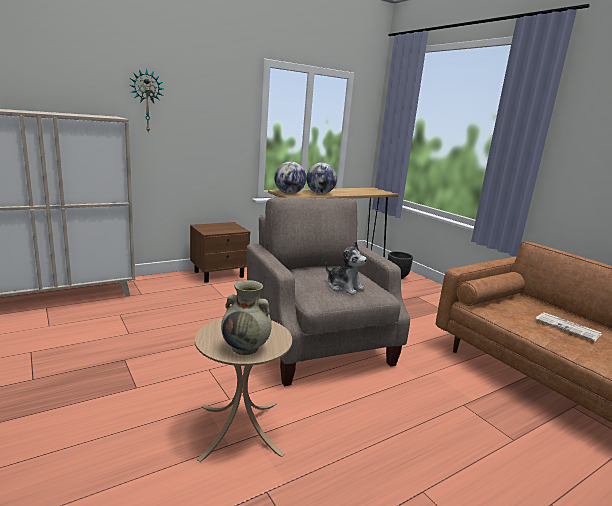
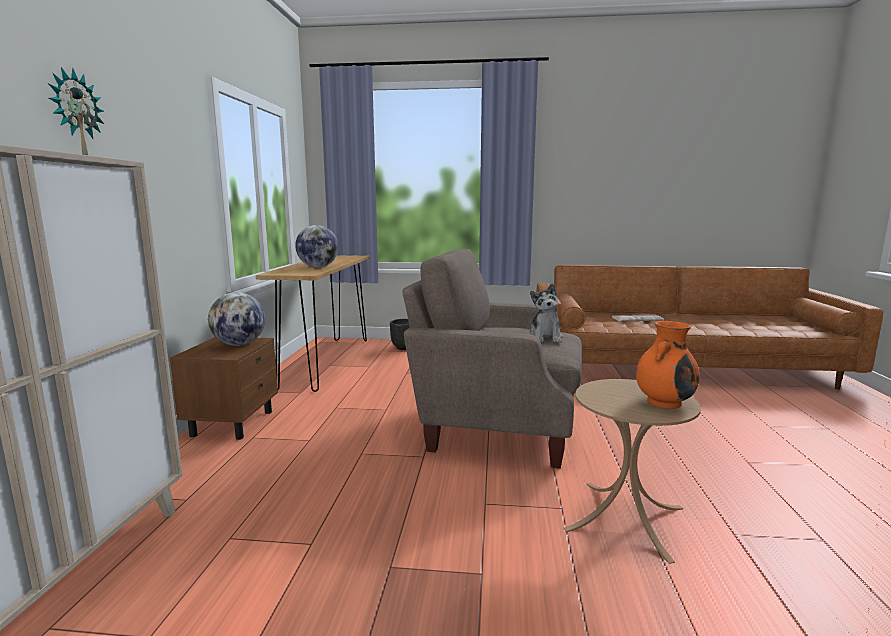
camera: 50 degrees left, 5 degrees down
beige vase [221,280,272,355] -> orange vase [636,321,700,409]
globe [274,162,306,194] -> globe moved to [208,292,266,346]
plush toy [325,241,367,295] -> plush toy turned 105 degrees clockwise [528,284,563,343]

